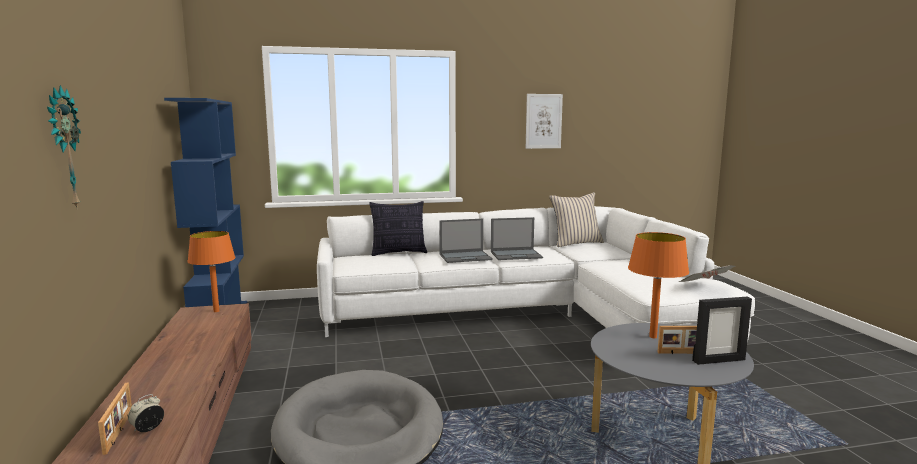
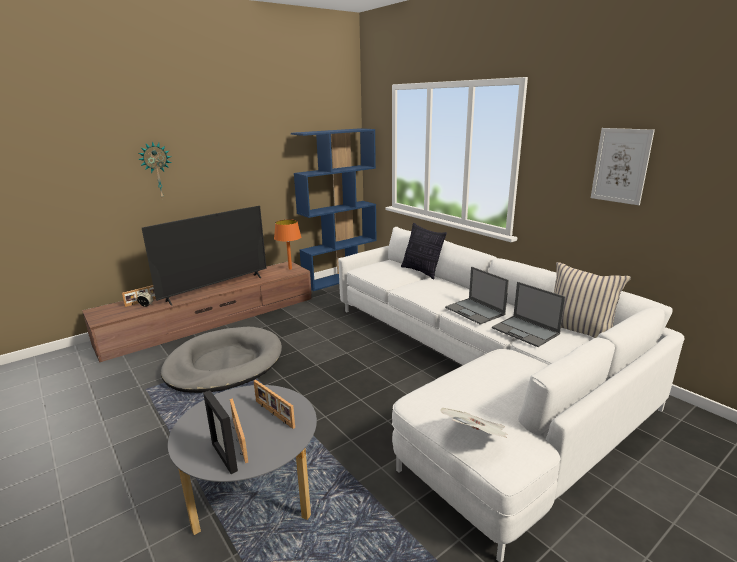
camera: 65 degrees right, 10 degrees up
laptop [439,219,493,263] -> laptop moved to [492,282,566,347]
orange table lamp [628,232,689,338] -> picture frame [254,380,295,429]
none -> television [142,206,267,306]

